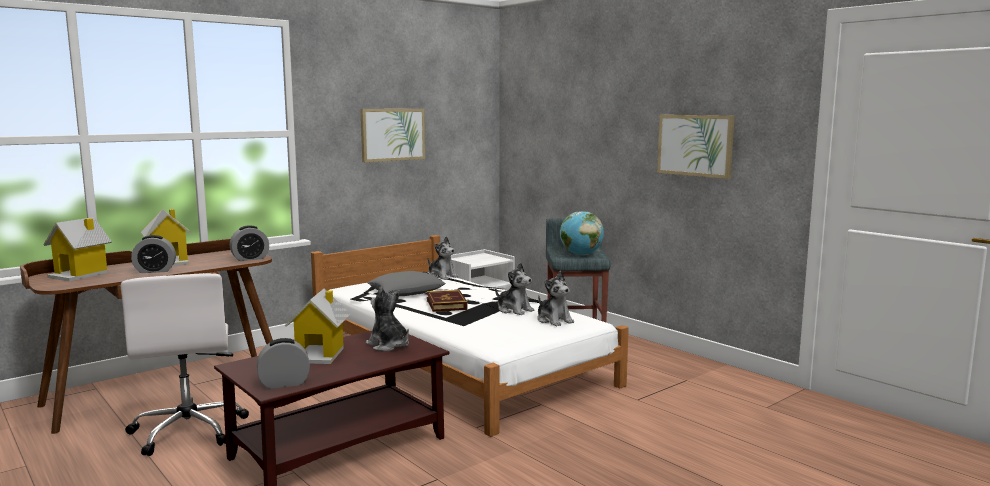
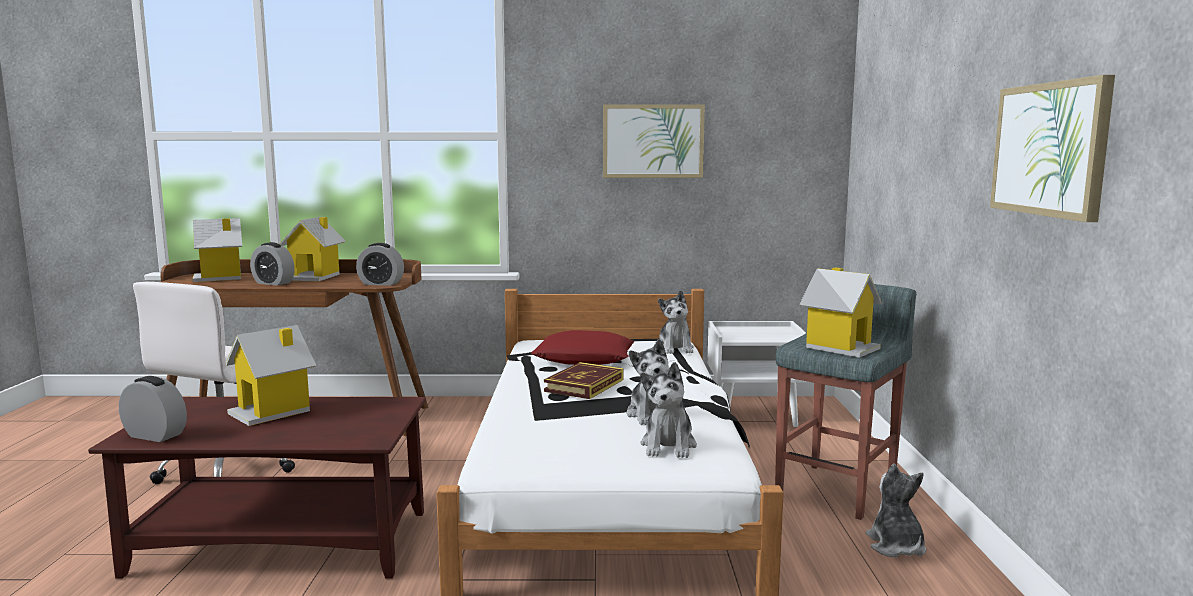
camera: 40 degrees right, 0 degrees up
plush toy [366,286,409,351] -> plush toy moved to [866,463,926,557]
grey pillow [368,271,446,296] -> red pillow [531,330,634,365]
globe [560,211,604,255] -> toy house [799,267,882,358]

